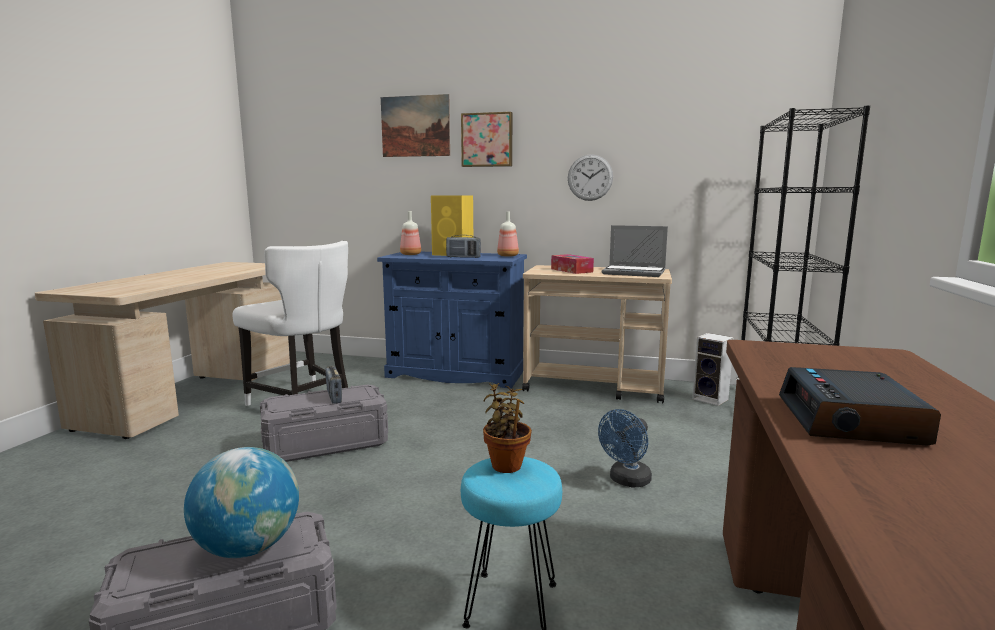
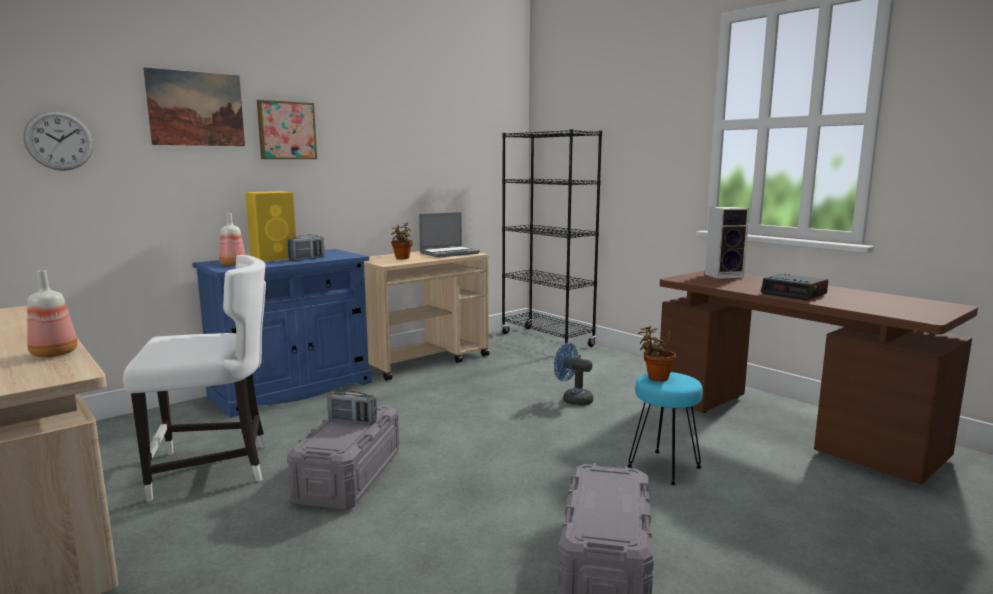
camera: 55 degrees left, 0 degrees up
globe [184,447,299,558] -> none
bottle [497,211,519,257] -> bottle moved to [27,270,78,357]
tissue box [551,254,594,274] -> potted plant [391,223,413,259]
wall clock [568,154,613,201] -> wall clock moved to [23,110,94,171]
blue fan [598,409,652,487] -> blue fan turned 135 degrees clockwise [554,343,593,406]
speaker [692,333,734,406] -> speaker moved to [705,207,749,279]

